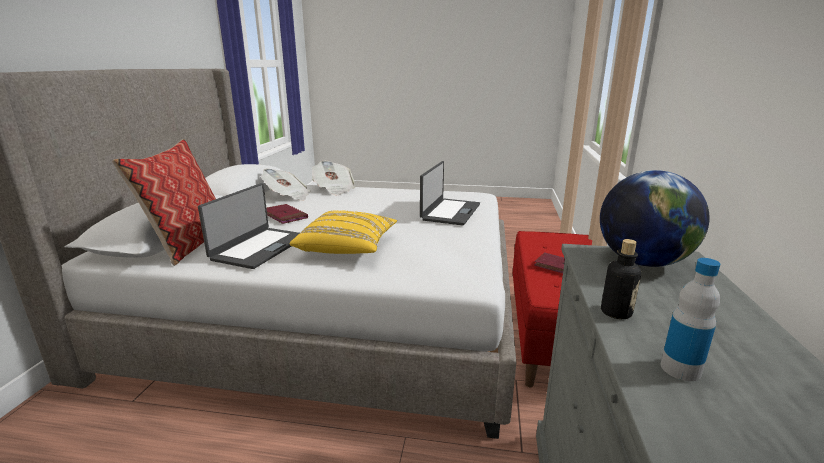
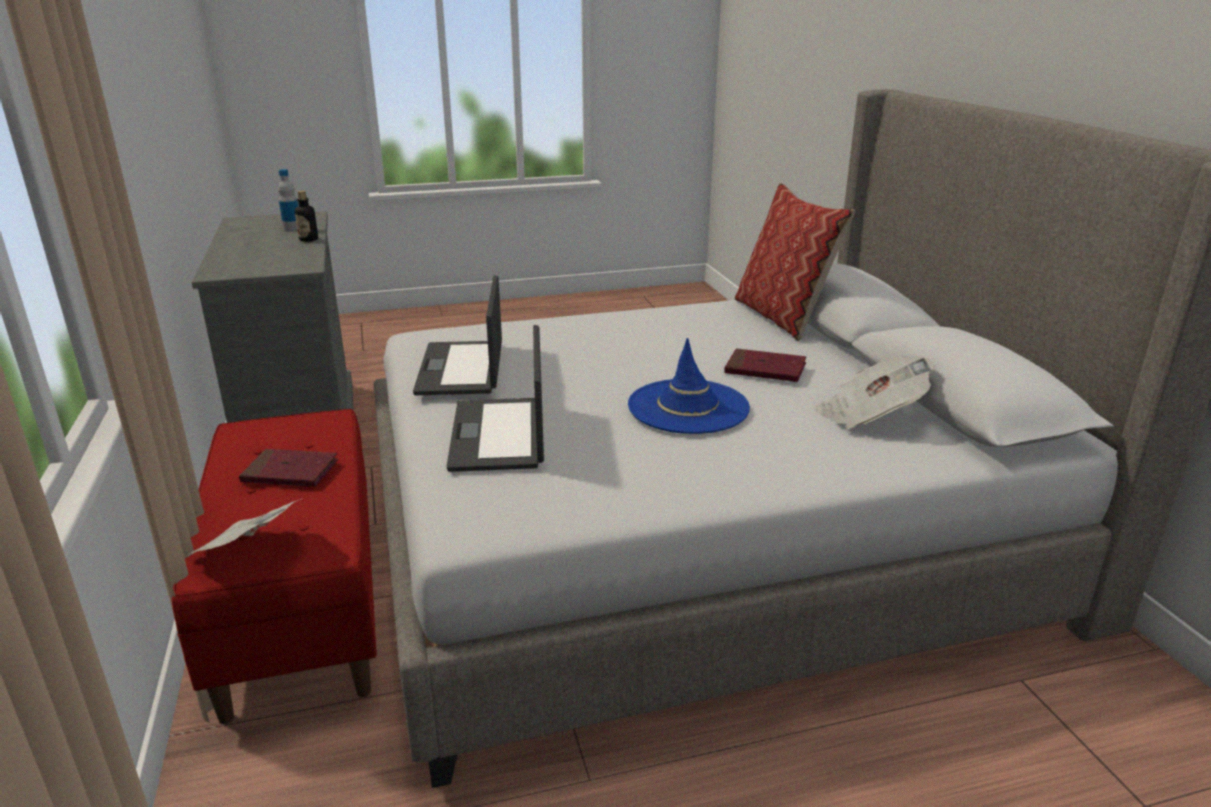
camera: 155 degrees right, 5 degrees up
laptop [198,183,299,269] -> laptop moved to [413,275,502,395]
yellow pillow [290,210,397,254] -> none
newspaper [312,161,355,195] -> newspaper moved to [189,498,303,555]
globe [600,170,710,267] -> none
none -> blue hat [628,338,750,434]

